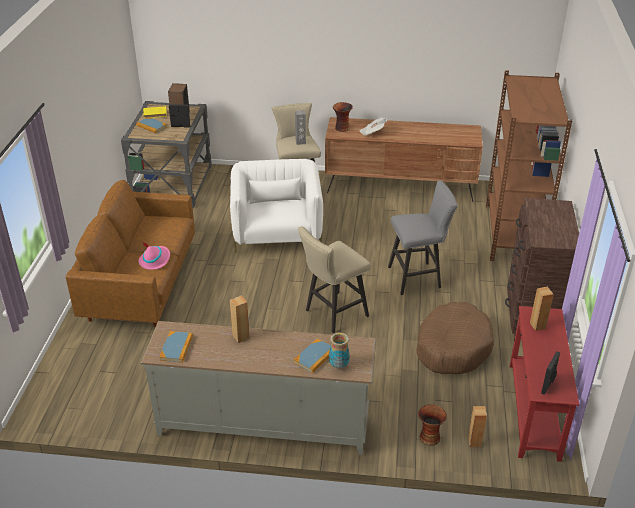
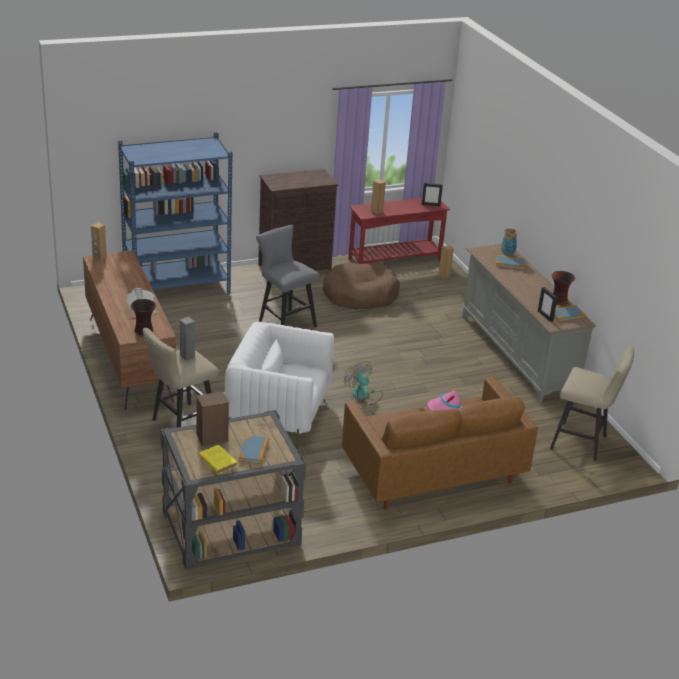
camera: 120 degrees left, 5 degrees down
picture frame [169,105,191,127] -> picture frame moved to [538,287,558,322]
white armchair [230,159,323,253] -> white armchair turned 45 degrees clockwise [225,322,334,449]
brown speaker [230,296,250,343] -> brown speaker moved to [91,222,107,262]
beige stool [298,227,371,333] -> beige stool moved to [550,347,634,461]
vase [418,404,447,446] -> vase moved to [552,271,575,305]
brown bookcase [486,70,572,261] -> blue bookcase [118,132,232,294]
none -> fan [344,360,383,405]

